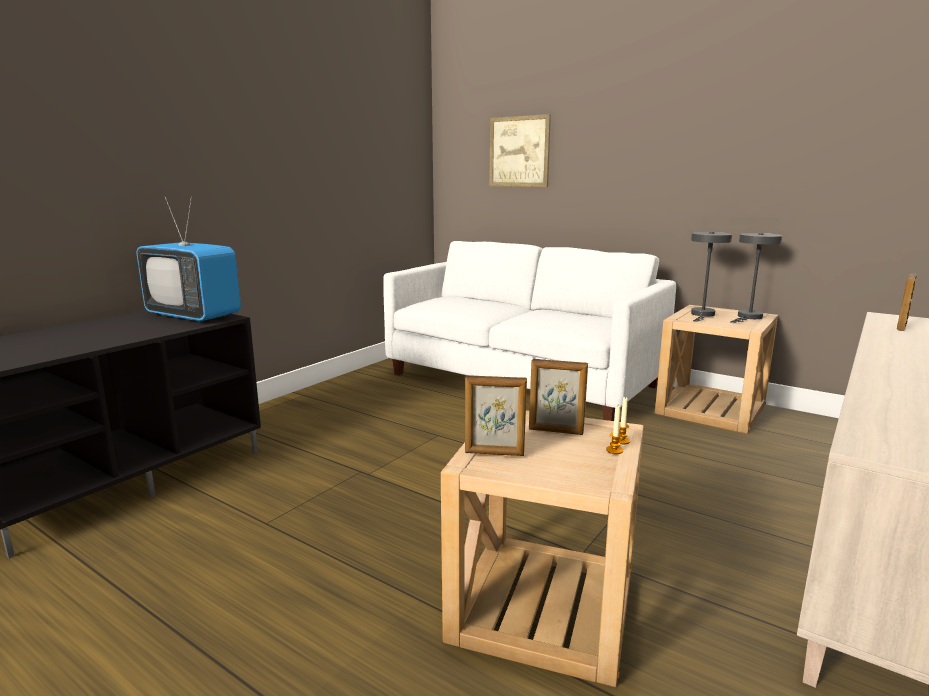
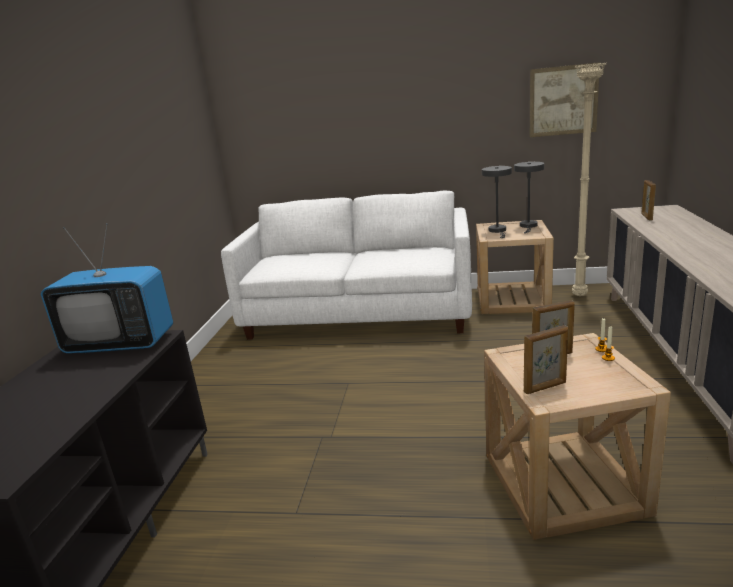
camera: 25 degrees left, 5 degrees up
picture [489,114,551,187] -> picture moved to [530,62,600,137]
none -> beige floor lamp [572,62,607,296]

